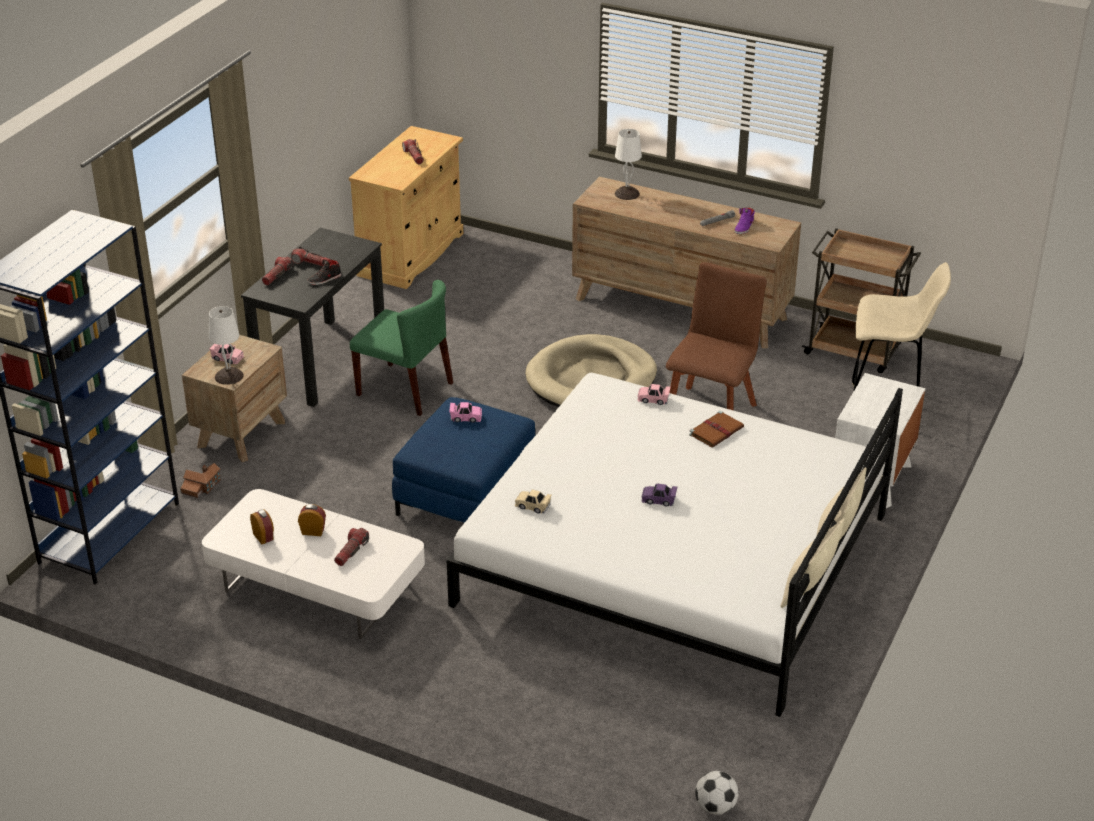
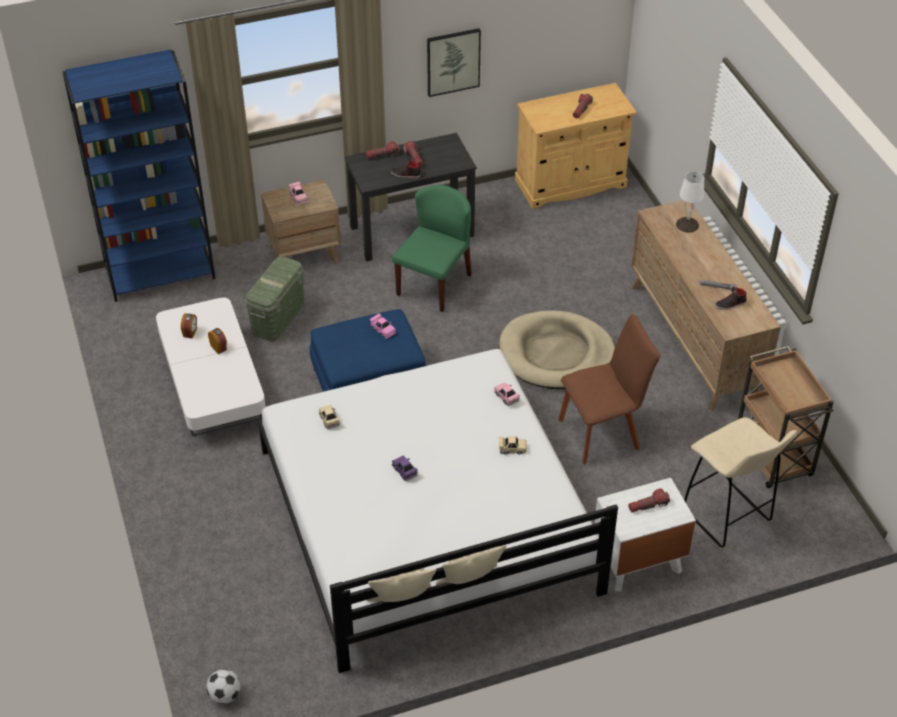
camera: 45 degrees right, 10 degrees up
toy house [180,463,221,498] -> none
white table lamp [209,306,244,385] -> none
flashlight [334,528,369,566] -> flashlight moved to [628,489,670,512]
green chair [350,280,453,416] -> green chair turned 135 degrees counterclockwise [392,185,472,312]
brown book [689,411,744,447] -> beige toy car [499,436,527,454]
purple shoe [734,208,755,234] -> black shoe [715,287,746,310]
none -> green storage box [245,257,304,342]
none -> picture [427,28,481,97]

